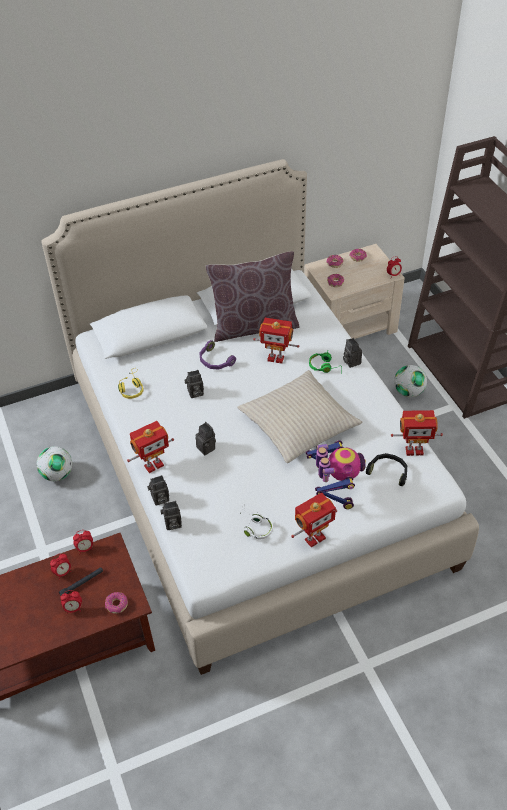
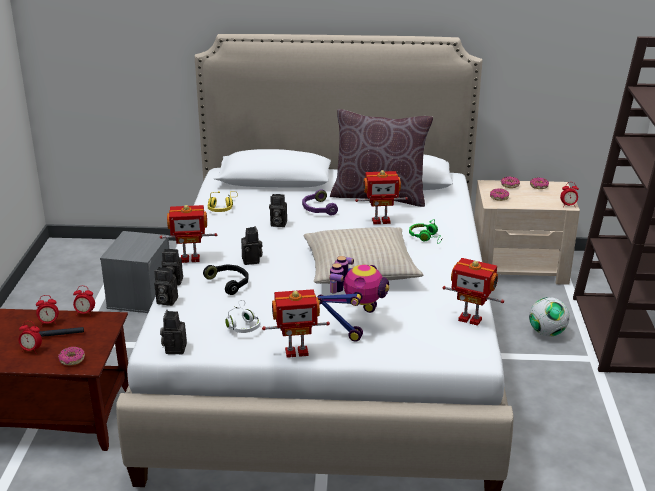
camera: 25 degrees right, 20 degrees down
football [37,446,72,481] -> grey storage box [100,231,169,313]
toy robot [253,318,300,364] -> toy robot turned 45 degrees counterclockwise [355,170,408,224]
camera [343,338,362,368] -> camera moved to [160,310,187,354]
black headphones [366,453,407,486] -> black headphones moved to [203,264,248,295]

